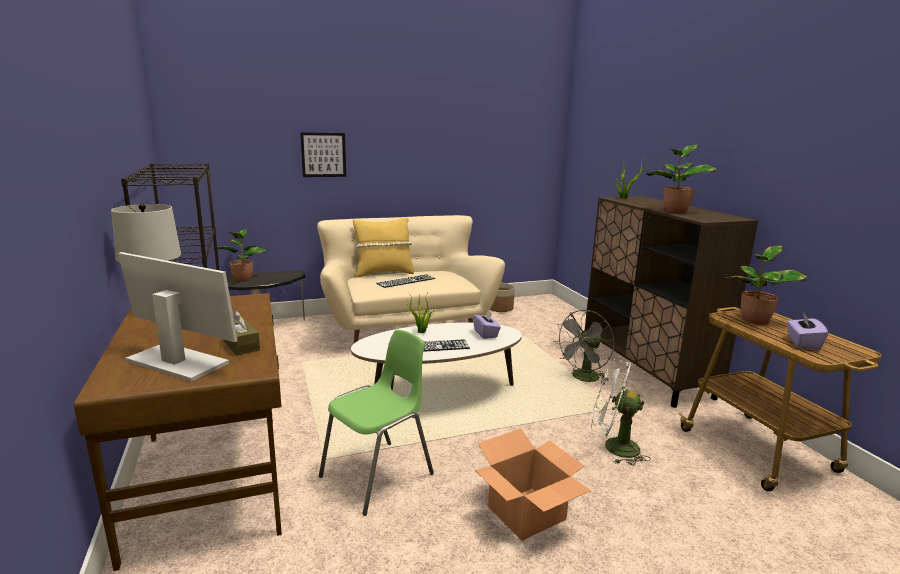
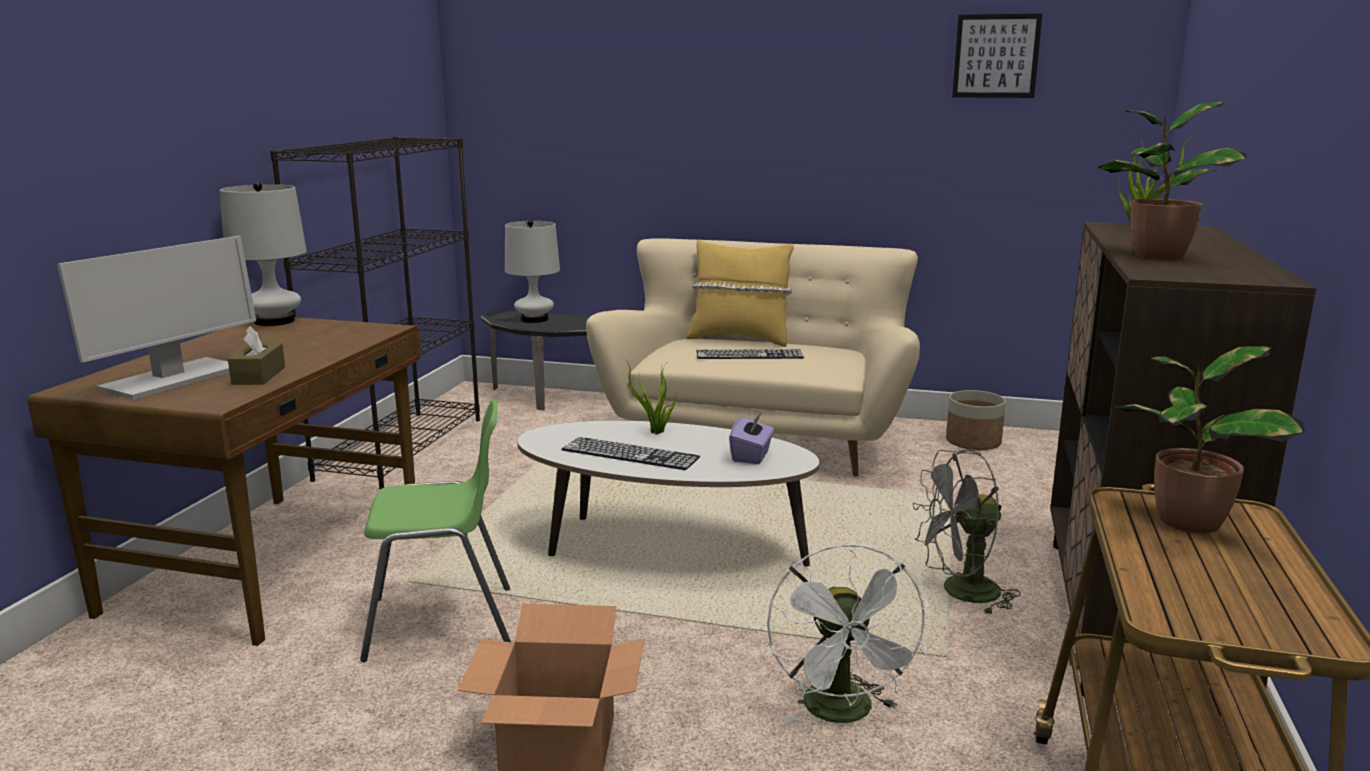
camera: 35 degrees right, 0 degrees up
monitor [118,252,238,382] -> monitor turned 60 degrees clockwise [57,236,256,400]
potted plant [213,229,266,282] -> white table lamp [505,220,560,323]
picture [300,132,346,177] -> picture moved to [952,13,1043,98]
white fan [591,359,651,466] -> white fan turned 150 degrees counterclockwise [767,543,929,723]
purple tissue box [787,313,828,350] -> none

